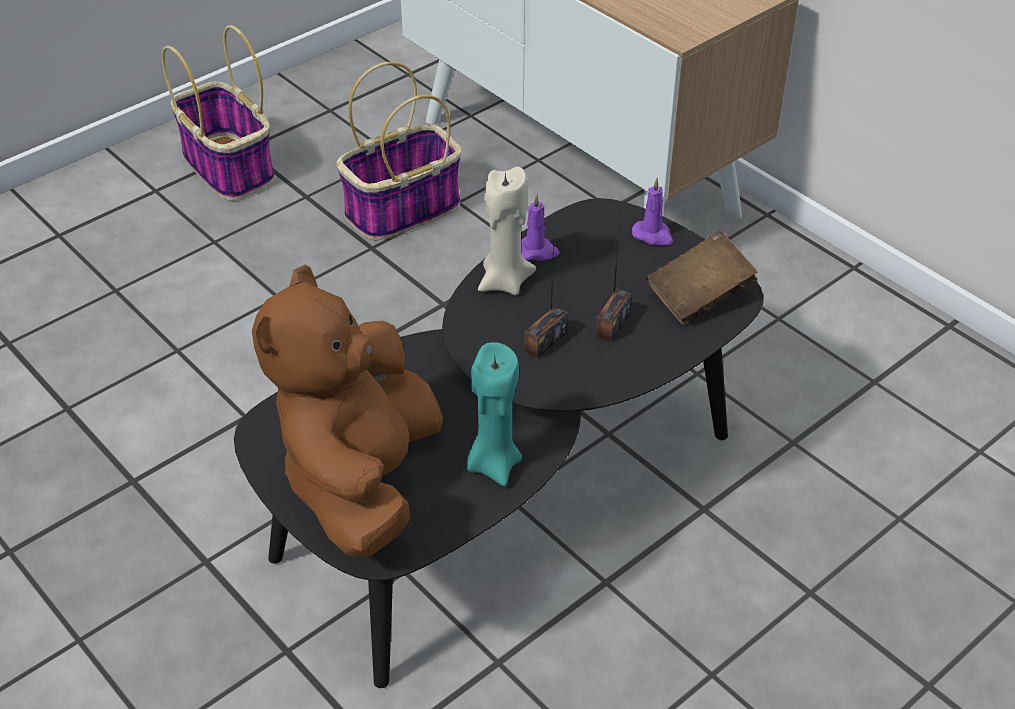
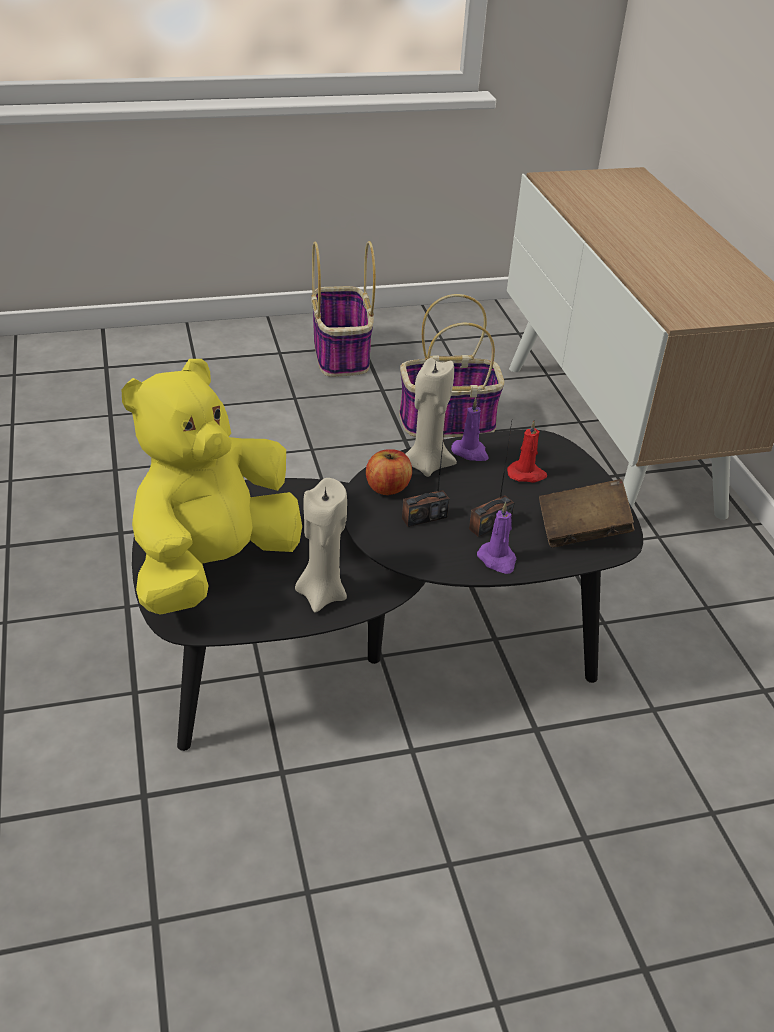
camera: 25 degrees right, 5 degrees down
brown plush toy [252,265,443,558] -> yellow plush toy [122,359,302,615]
turquoise candle [467,342,522,486] -> beige candle [295,478,347,613]
purple candle [632,178,673,245] -> purple candle moved to [477,502,517,574]
none -> apple [366,449,412,495]
none -> red candle [507,420,547,483]

